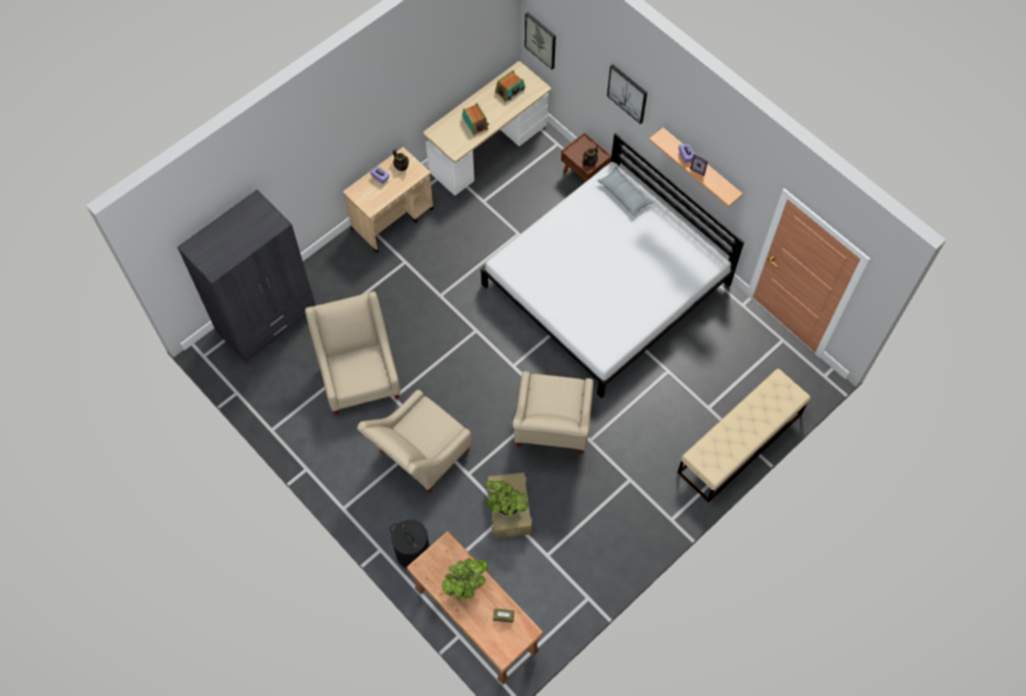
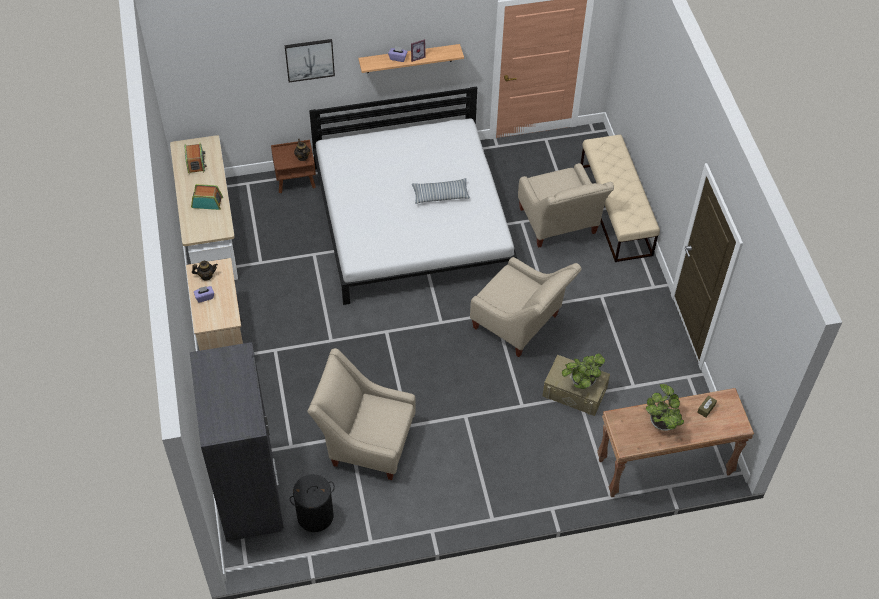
camera: 60 degrees left, 10 degrees down
beige armchair [357,390,472,493] -> beige armchair moved to [518,163,614,248]
black laundry basket [390,520,430,568] -> black laundry basket moved to [290,474,335,532]
picture [525,12,556,70] -> none
pillow [597,167,653,216] -> pillow moved to [412,178,470,204]

